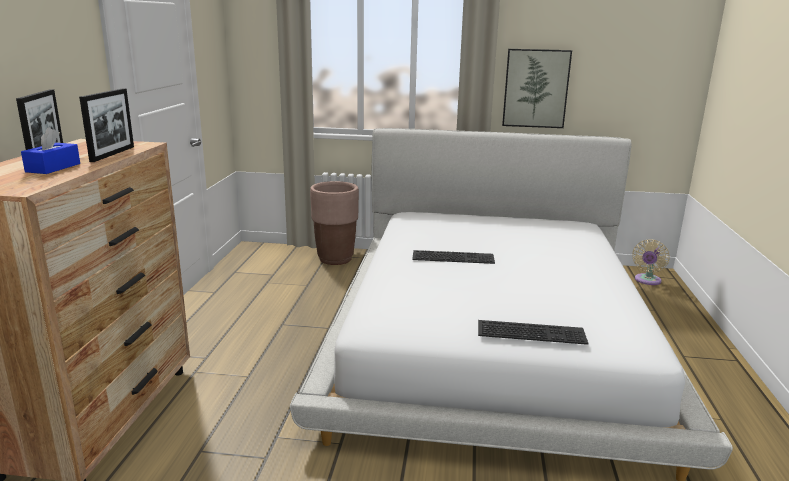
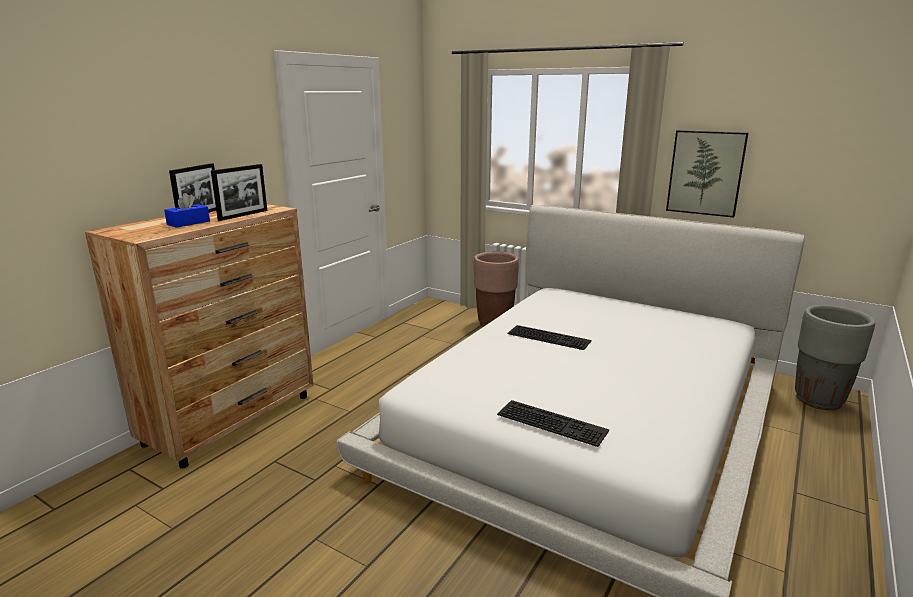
camera: 25 degrees right, 0 degrees up
beige fan [632,239,670,285] -> grey planter [795,305,875,410]

